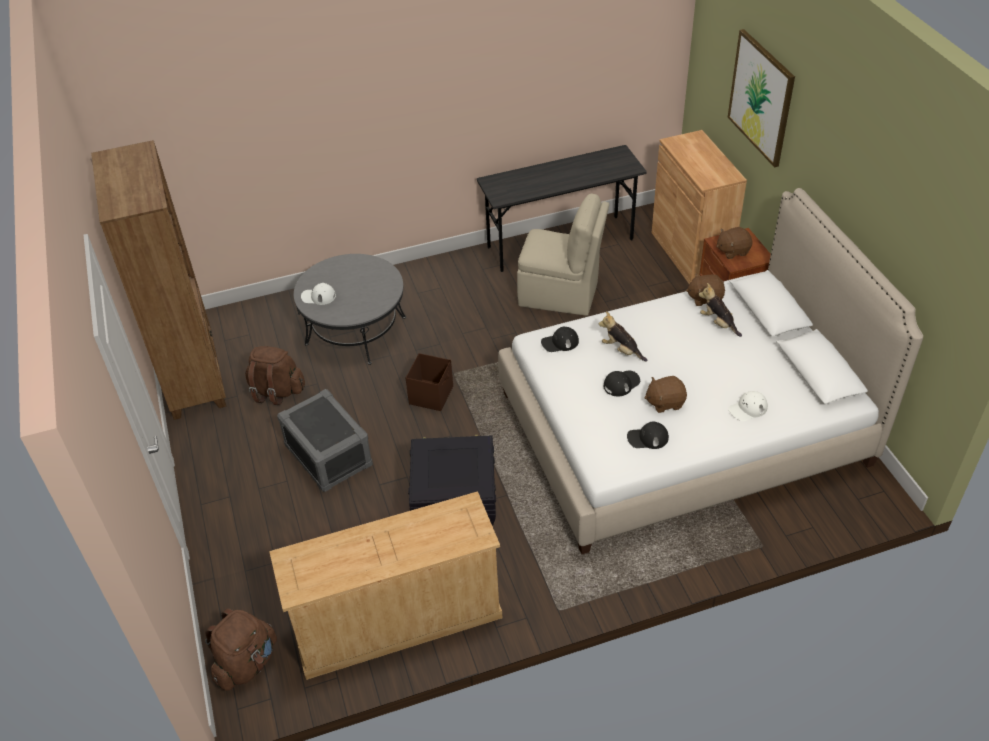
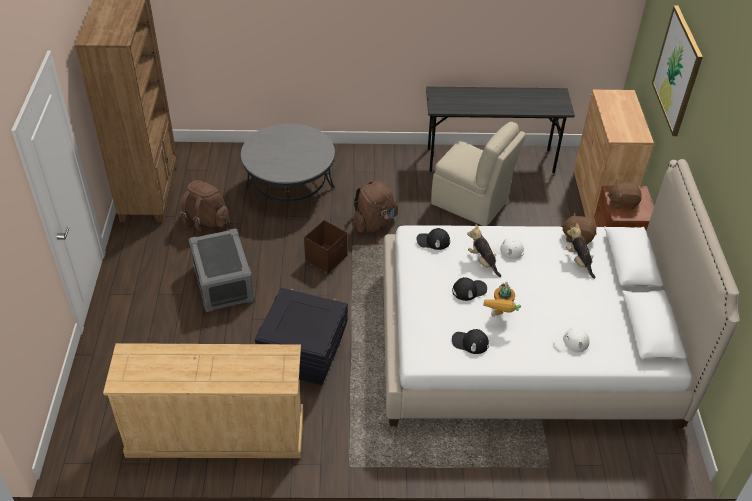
camera: 15 degrees right, 0 degrees up
brown backpack [205,608,277,691] -> brown backpack moved to [352,181,398,233]
white cap [301,283,336,305] -> white cap moved to [491,238,524,259]
brown plush toy [644,376,687,413] -> toy robot [483,282,521,317]

